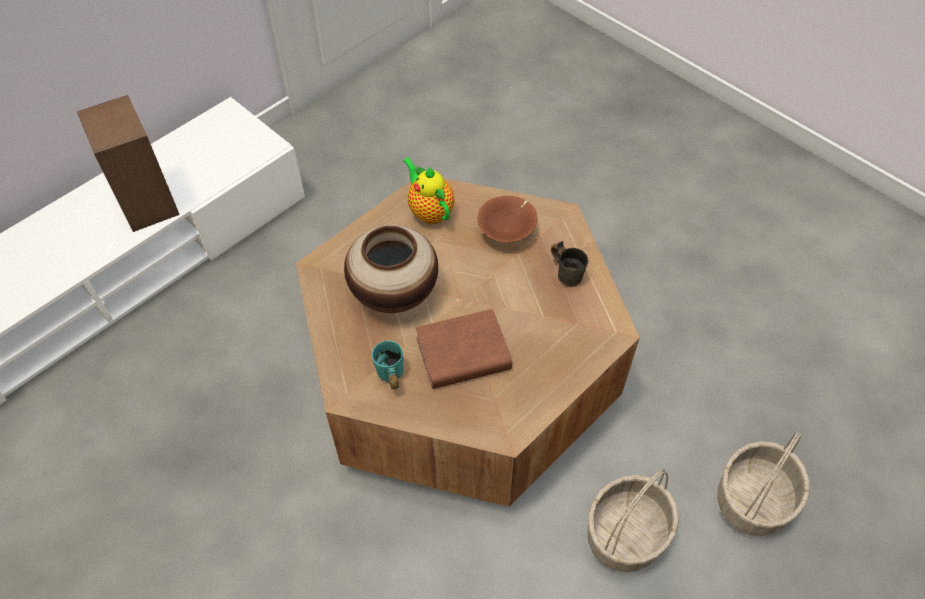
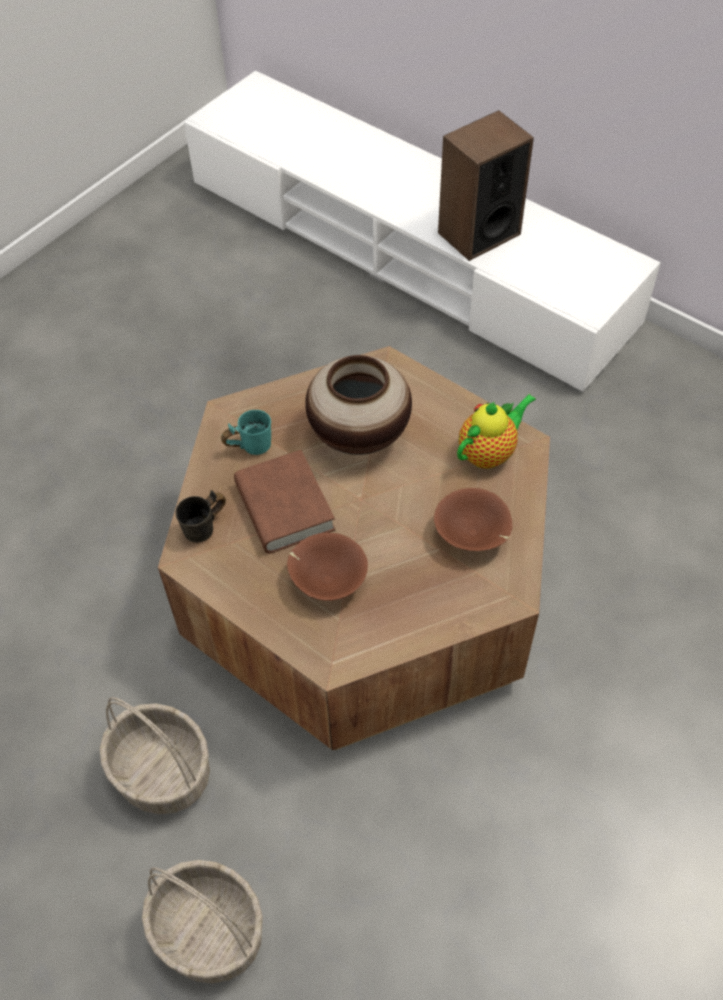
camera: 85 degrees right, 0 degrees up
grey mug [551,241,588,286] -> grey mug moved to [175,490,226,543]
none -> brown bowl [287,532,368,601]

